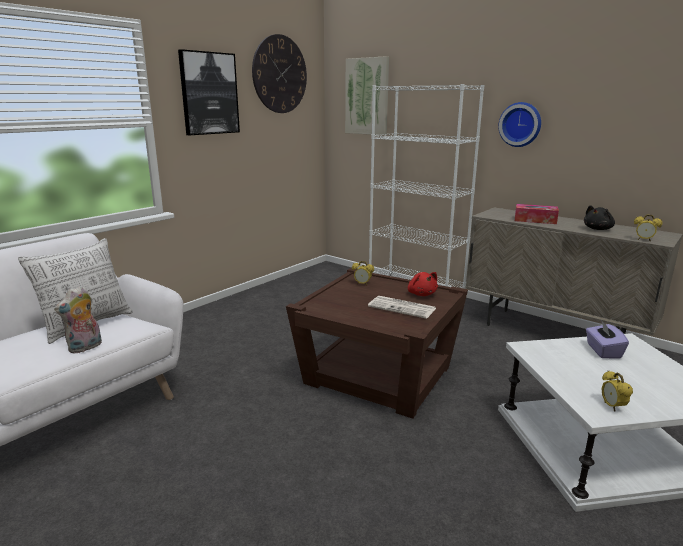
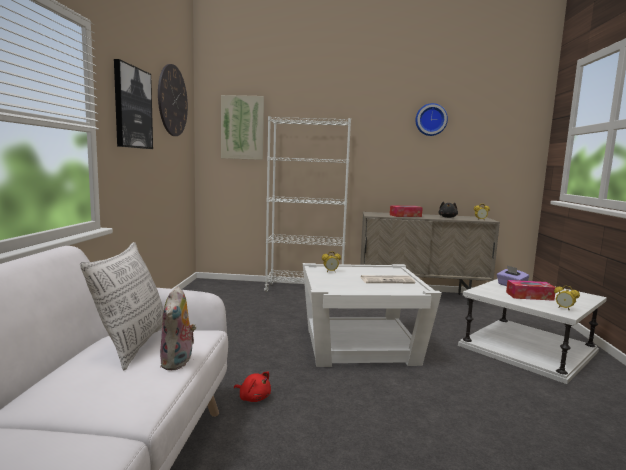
camera: 35 degrees left, 10 degrees down
brown side table [286,268,468,419] -> white side table [303,263,442,367]
red plush toy [408,272,438,296] -> red plush toy moved to [234,372,271,402]
wall clock [498,102,541,147] -> wall clock moved to [416,103,448,136]
none -> tissue box [506,280,556,301]

